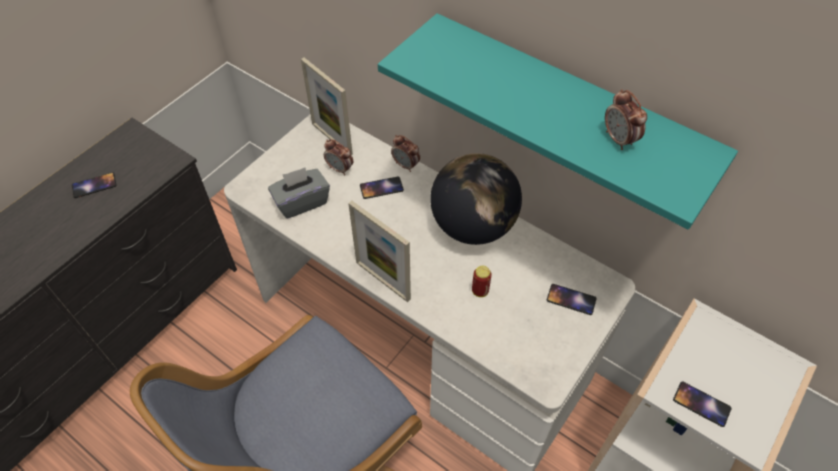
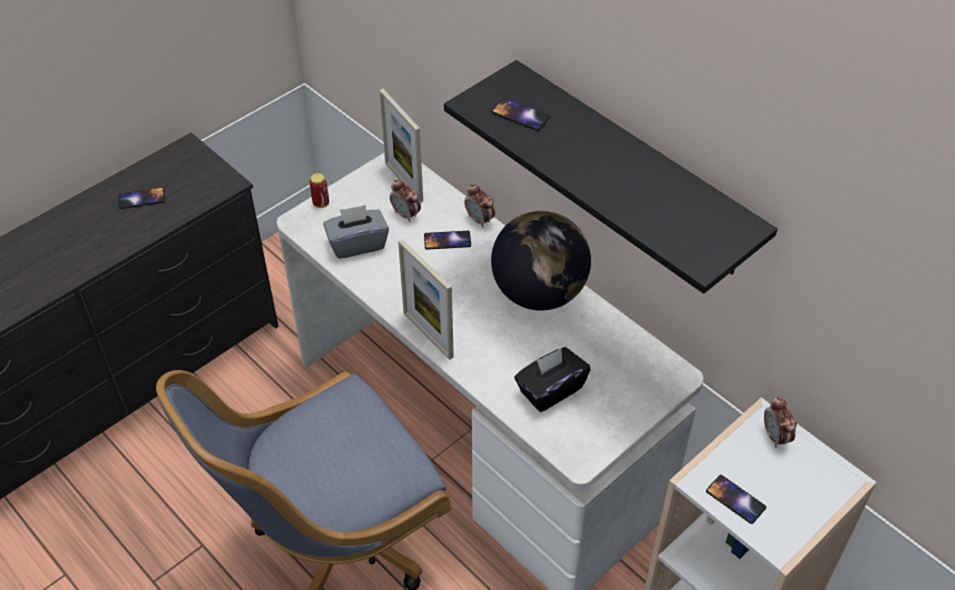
camera: 10 degrees right, 5 degrees down
turquoise shelf [378,13,738,230] -> black shelf [444,60,778,294]
can [472,266,492,297] -> can moved to [309,173,329,208]
phone [547,284,597,315] -> phone moved to [491,98,550,131]
alarm clock [605,89,647,150] -> alarm clock moved to [764,396,797,448]
none -> black tissue box [514,347,591,412]

